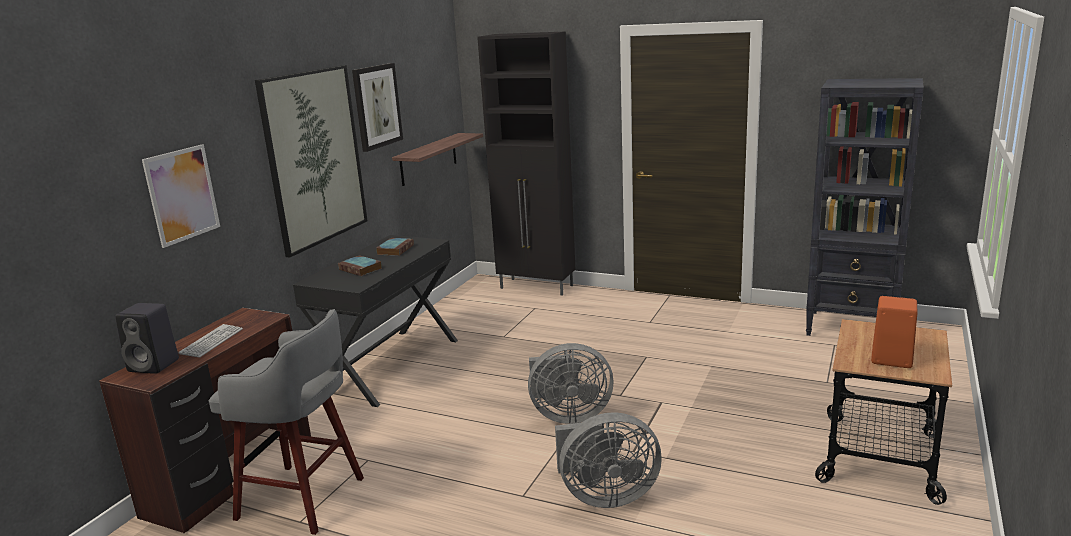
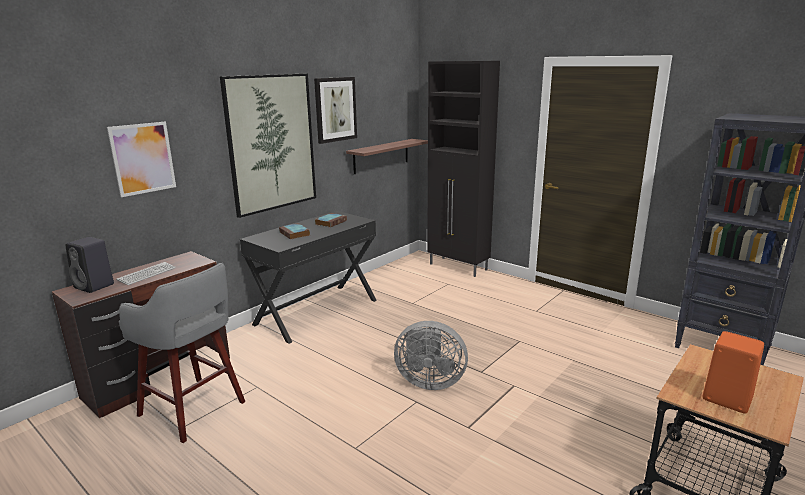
camera: 15 degrees right, 0 degrees up
grey fan [555,412,662,508] -> none

